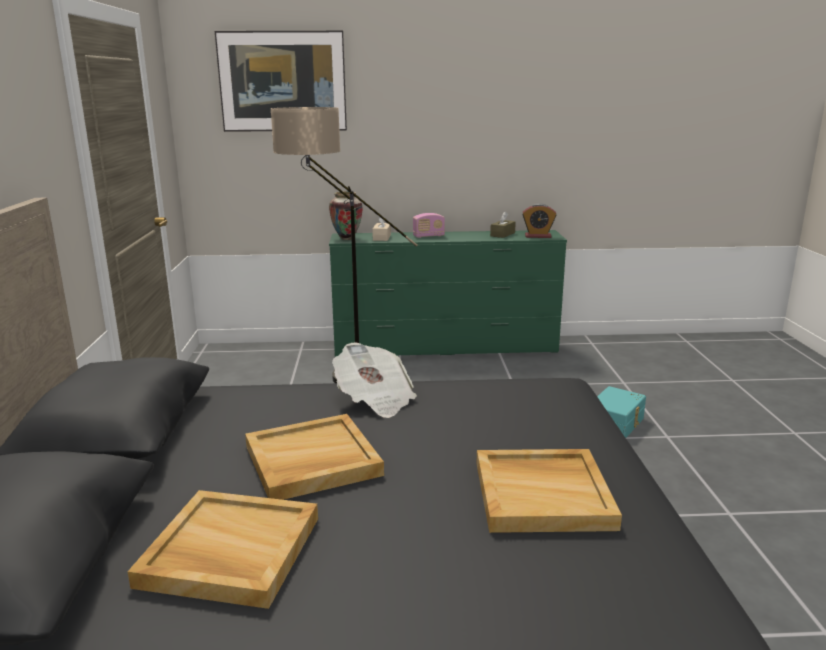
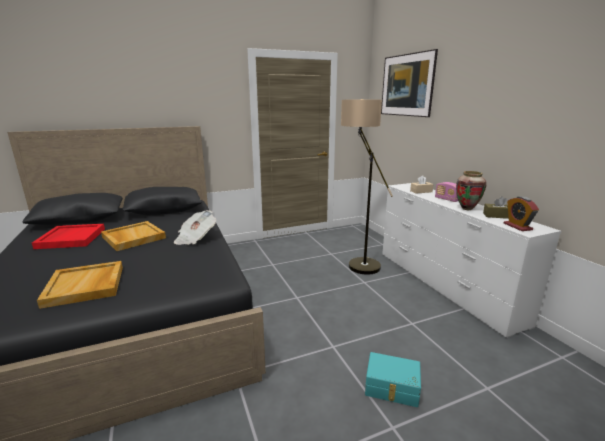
camera: 70 degrees right, 0 degrees up
beige tray [127,490,318,609] -> red tray [32,224,105,249]
vase [329,191,363,240] -> vase moved to [456,171,486,210]
green dresser [329,230,567,357] -> white dresser [382,183,561,338]

